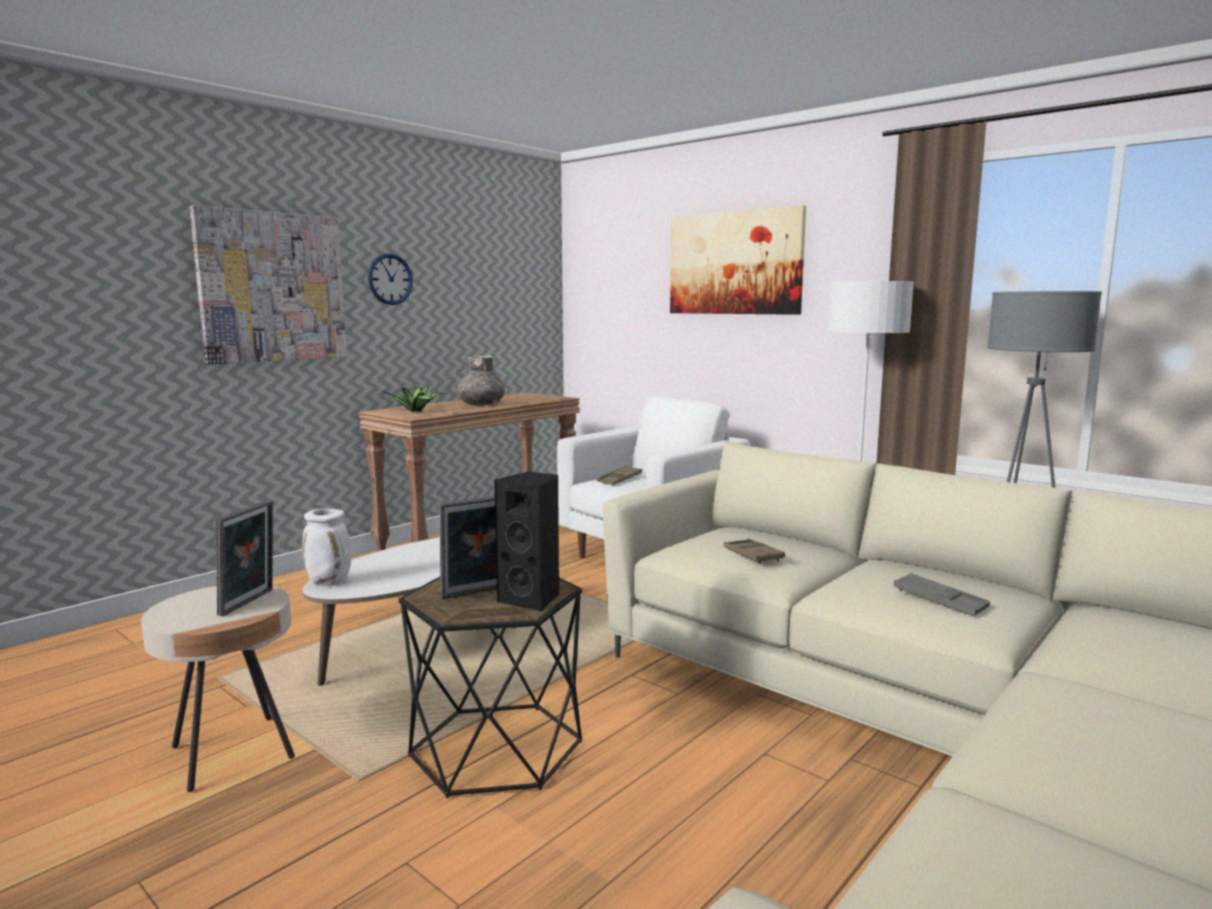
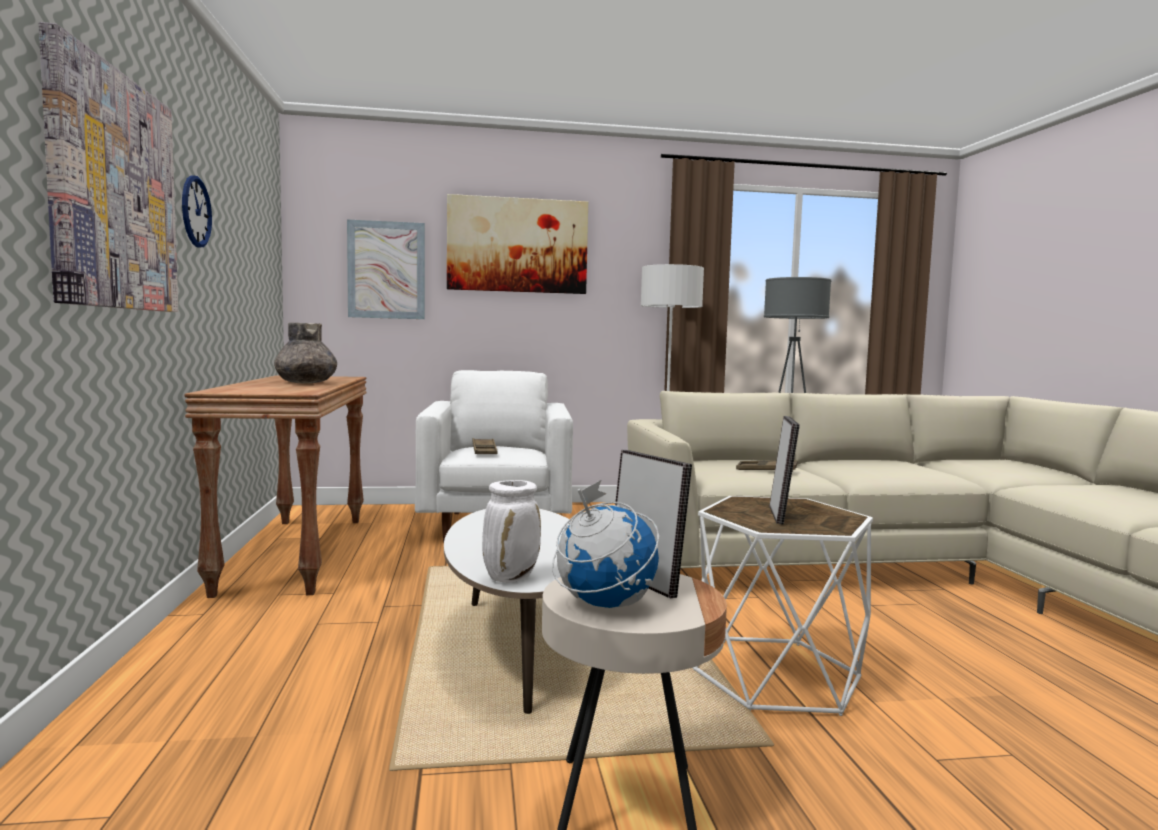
camera: 50 degrees left, 5 degrees down
potted plant [381,385,447,412] -> none
black side table [399,577,582,798] -> white side table [693,496,873,716]
black speaker [493,471,559,612] -> none
grey tray [894,573,990,616] -> none
none -> picture [347,219,425,319]
none -> globe [552,480,659,608]

